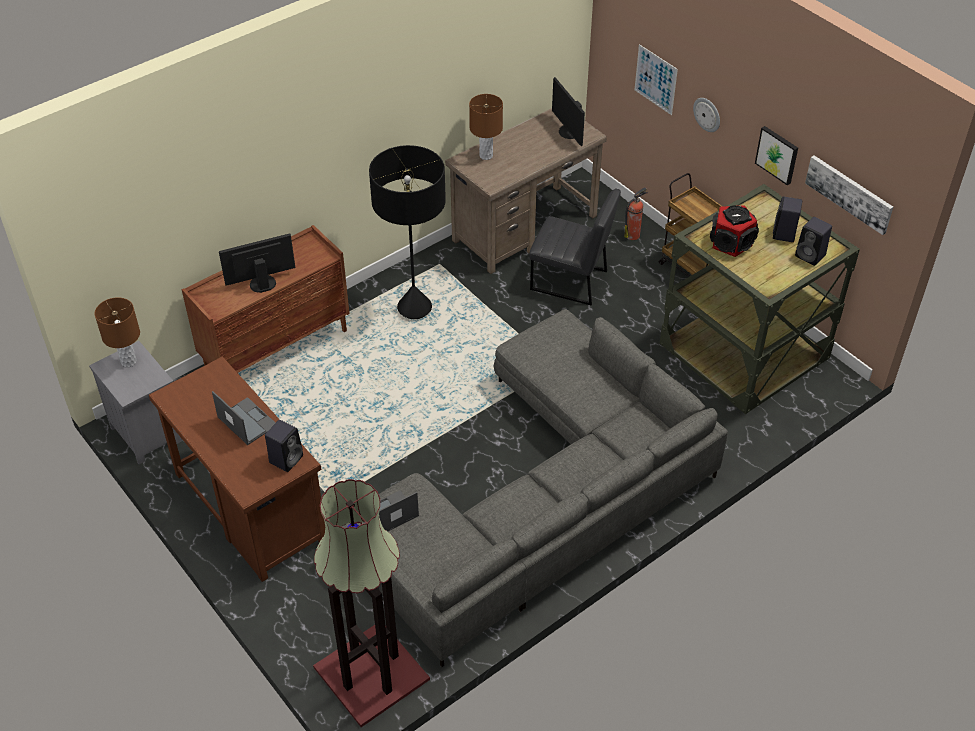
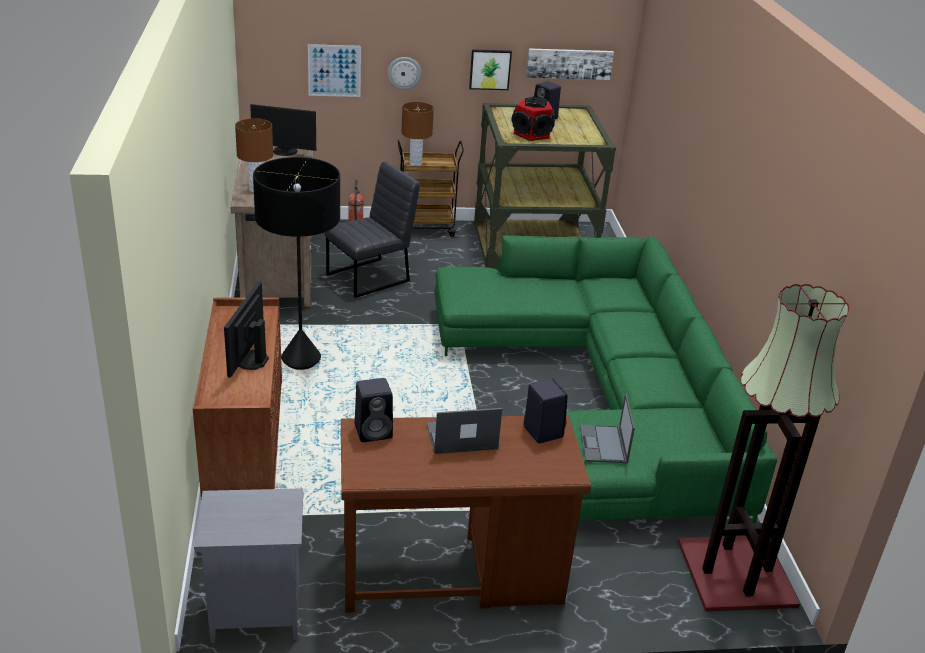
camera: 60 degrees left, 15 degrees down
brown table lamp [95,297,140,367] -> brown table lamp moved to [401,102,434,165]
grey sofa [341,309,728,667] -> green sofa [434,235,777,523]
black speaker [795,217,832,266] -> black speaker moved to [355,378,393,442]

